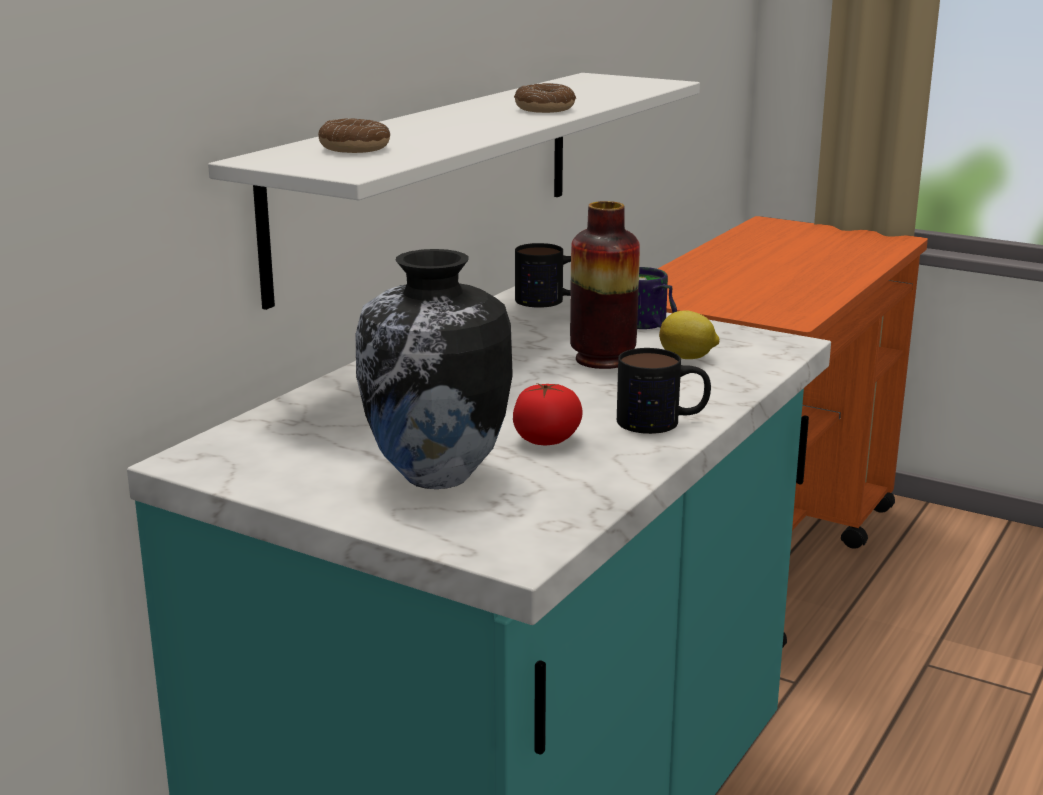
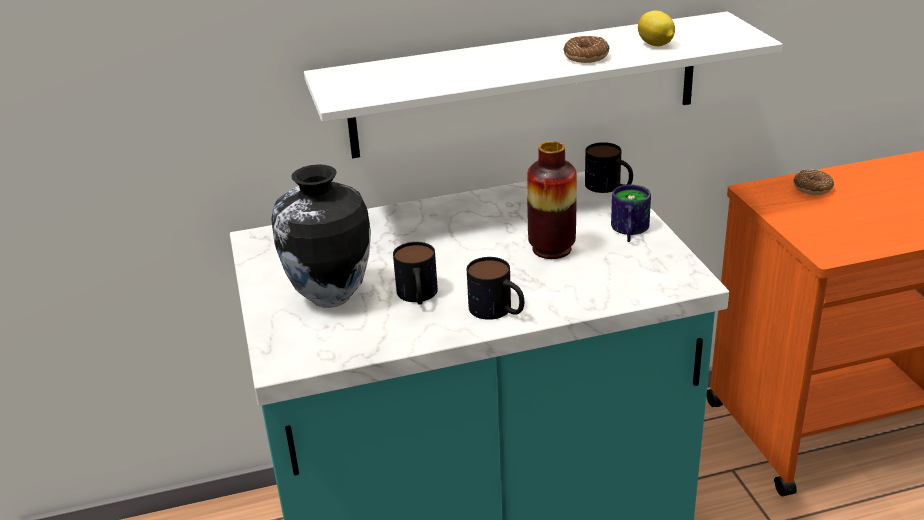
camera: 45 degrees right, 10 degrees up
donut [318,118,390,153] -> donut moved to [793,169,834,195]
tomato [513,383,583,445] -> mug [393,242,438,305]
lemon [659,310,720,359] -> lemon moved to [638,10,675,46]

